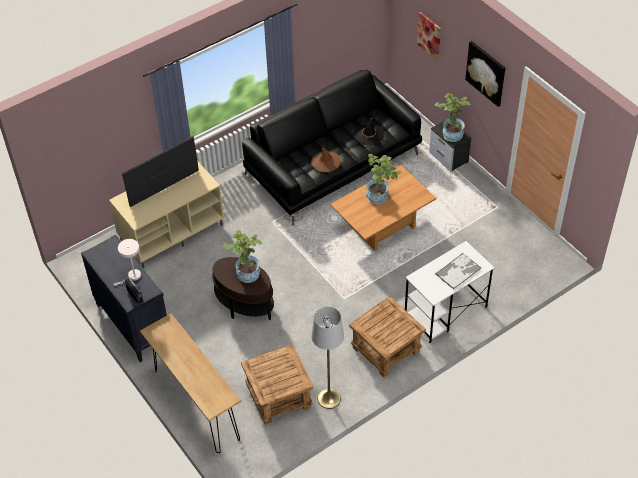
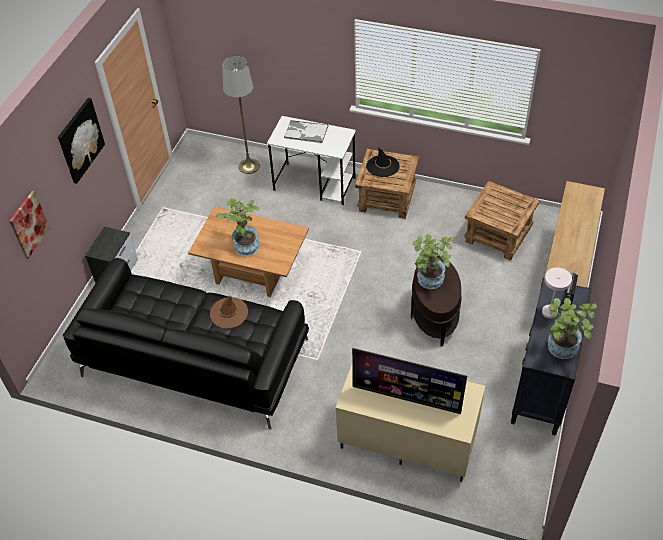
camera: 125 degrees left, 0 degrees up
grey floor lamp [312,307,344,409] -> grey floor lamp moved to [222,56,260,174]
black hat [354,117,384,146] -> black hat moved to [366,147,400,177]
potted plant [434,93,471,142] -> potted plant moved to [548,298,597,359]

